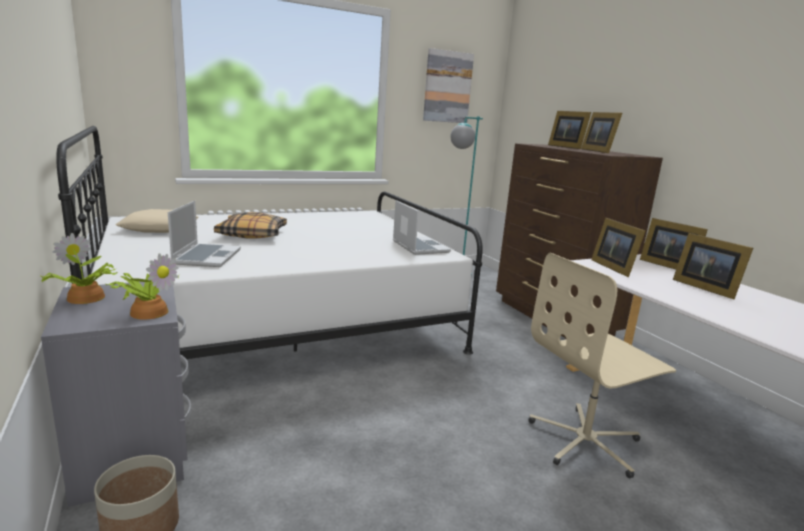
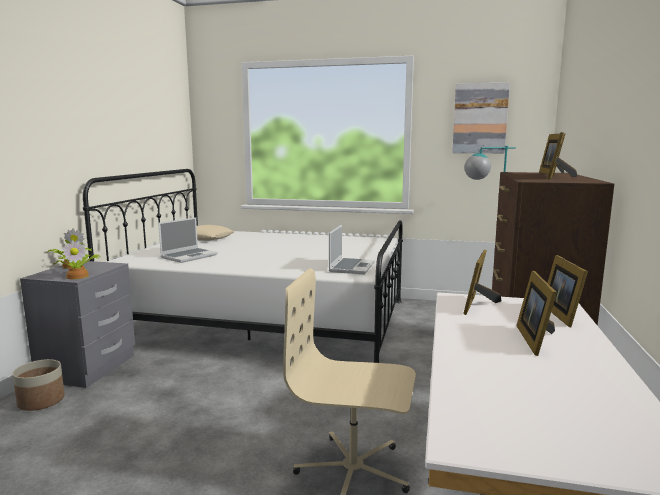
camera: 40 degrees right, 5 degrees down
pillow [214,212,287,239] -> none

